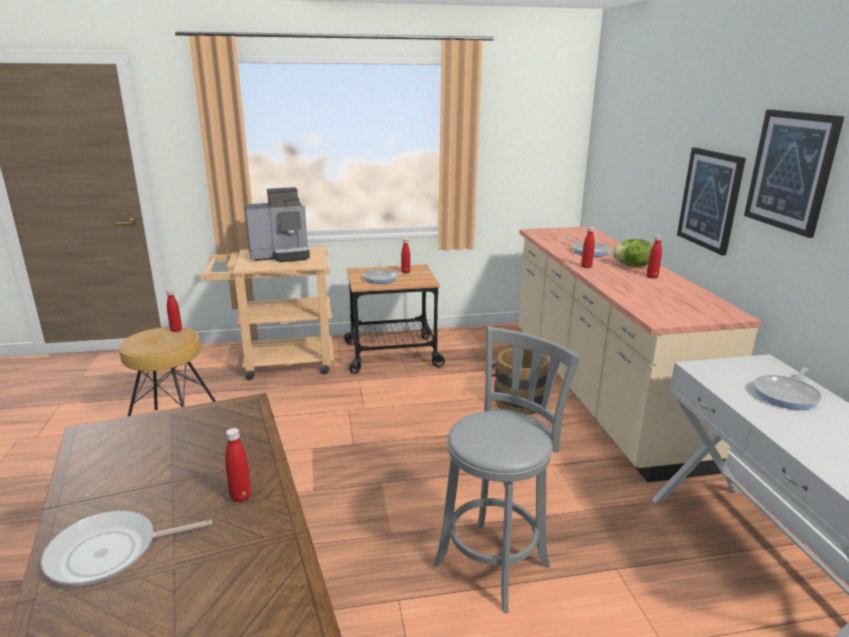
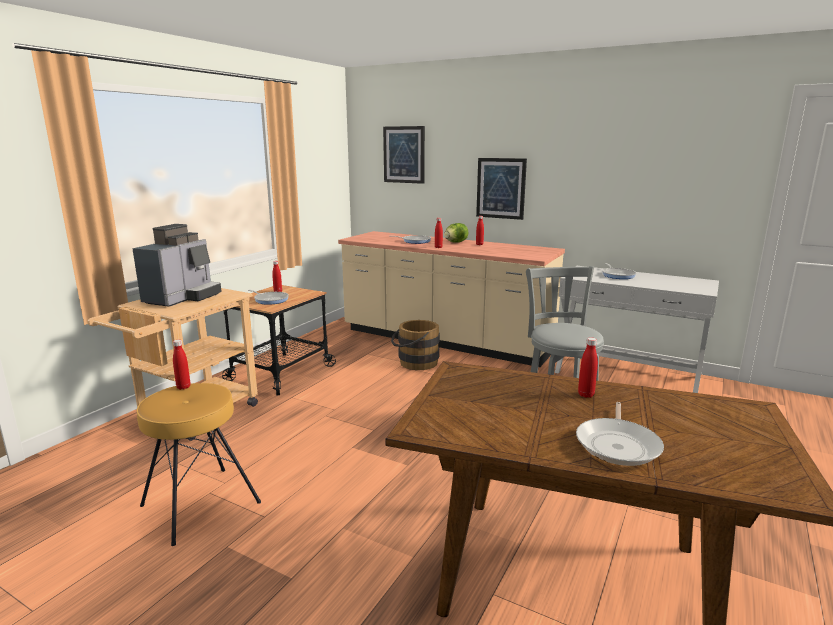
camera: 50 degrees left, 5 degrees down
picture [744,109,845,238] -> picture moved to [383,126,425,184]

